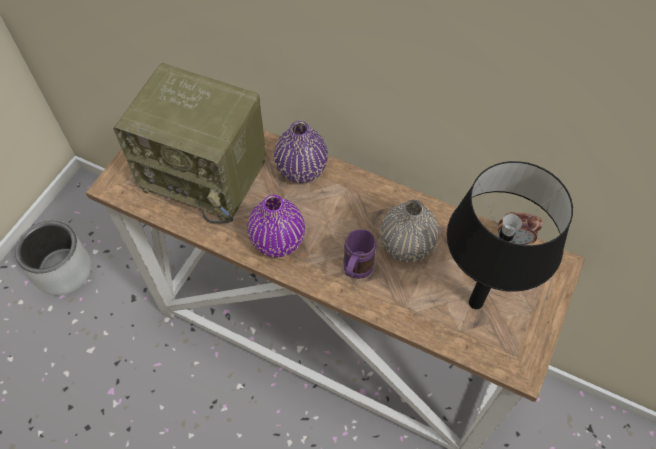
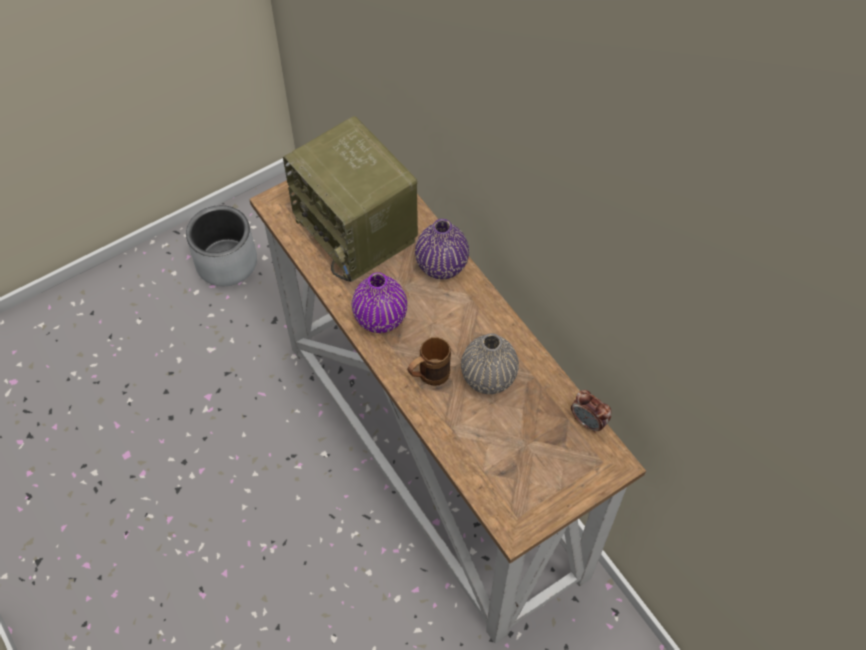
camera: 30 degrees right, 0 degrees up
purple mug [343,229,377,279] -> brown mug [407,337,451,386]
black table lamp [447,161,573,309] -> none

